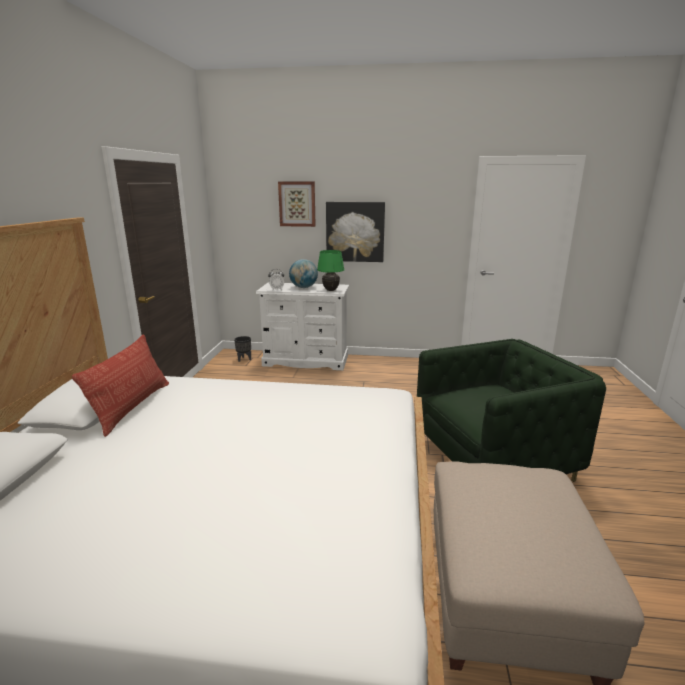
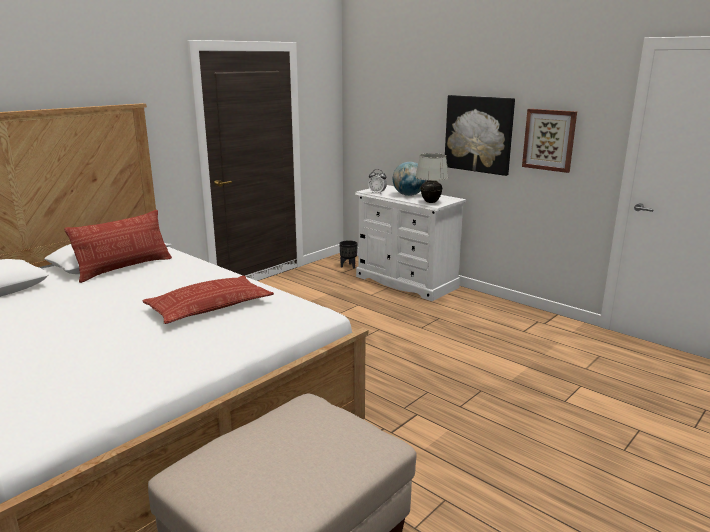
camera: 35 degrees right, 0 degrees up
picture [278,181,316,227] -> picture moved to [522,109,577,173]
green table lamp [317,250,345,291] -> white table lamp [415,153,449,203]
green armchair [417,339,606,482] -> none
none -> pillow [142,276,274,324]

